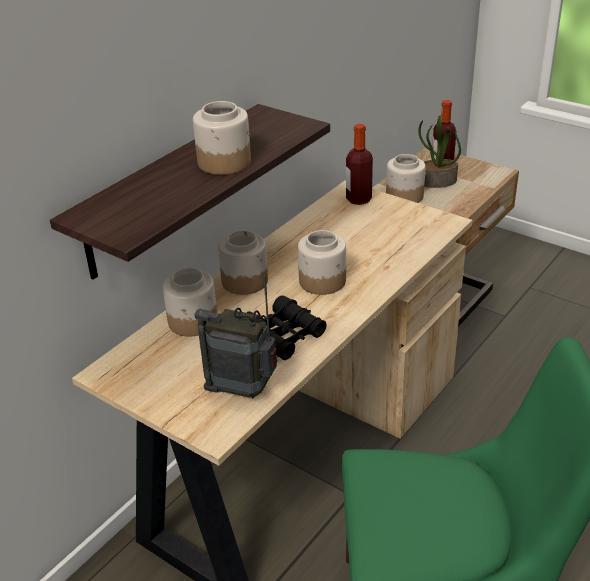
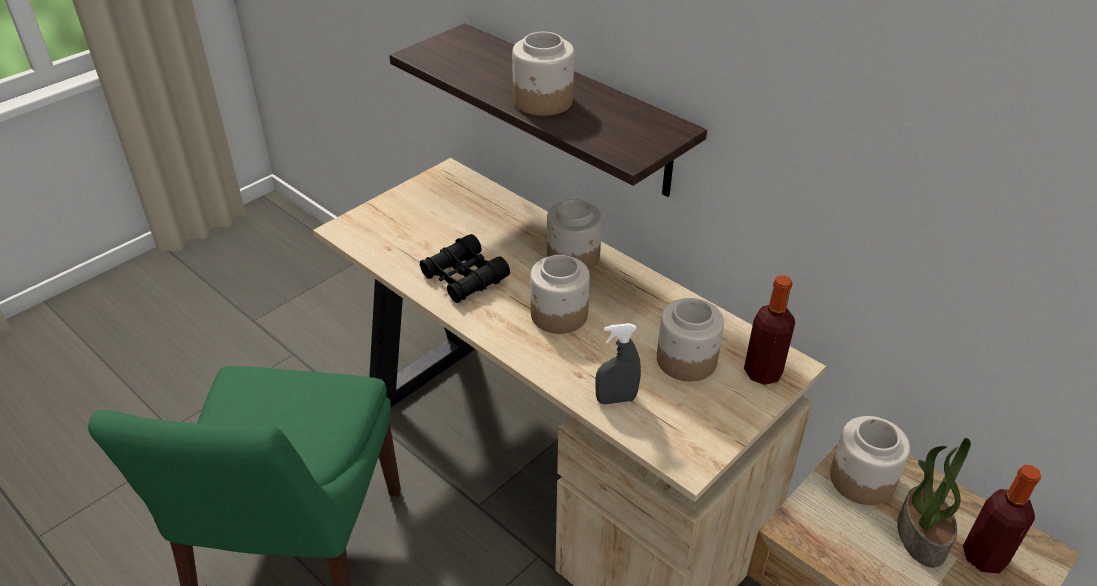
camera: 95 degrees right, 5 degrees up
jar [163,268,217,336] -> jar moved to [657,298,724,381]
radio [195,275,277,398] -> none
none -> grey spray bottle [595,323,641,405]

